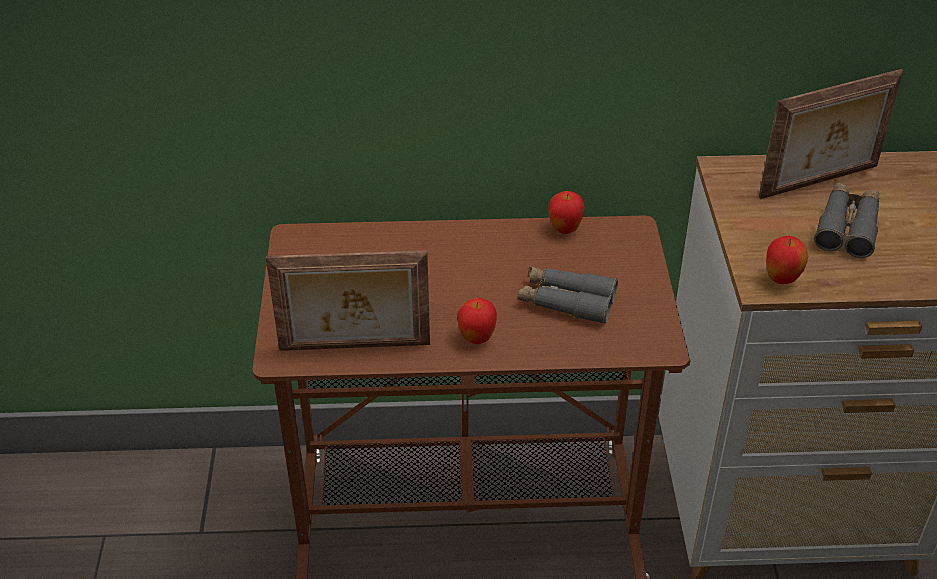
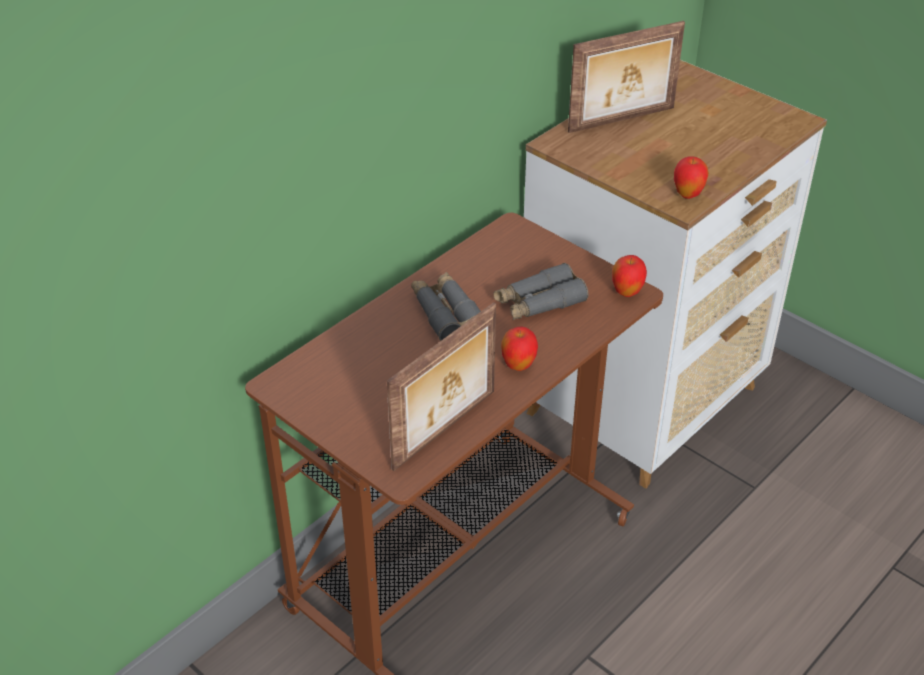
camera: 45 degrees left, 0 degrees up
apple [548,191,585,234] -> apple moved to [612,255,647,297]
picture frame [758,69,903,199] -> picture frame turned 45 degrees clockwise [568,21,685,133]
grey binoculars [814,182,879,258] -> grey binoculars moved to [411,272,481,341]

